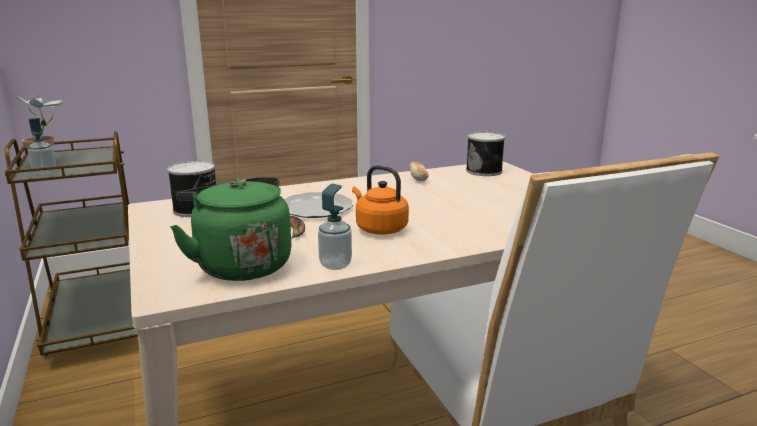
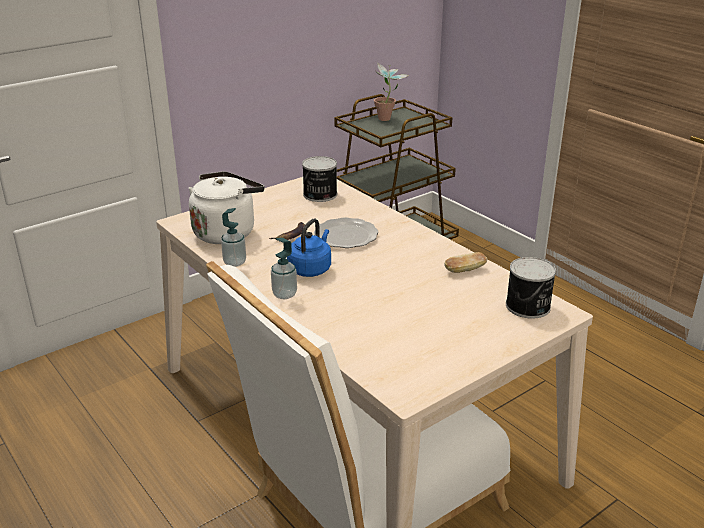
camera: 75 degrees right, 10 degrees up
soap dispenser [28,118,56,175] -> soap dispenser moved to [271,238,297,299]
green kettle [170,177,291,281] -> white kettle [189,171,265,244]
orange kettle [352,165,409,235] -> blue kettle [287,218,331,277]

